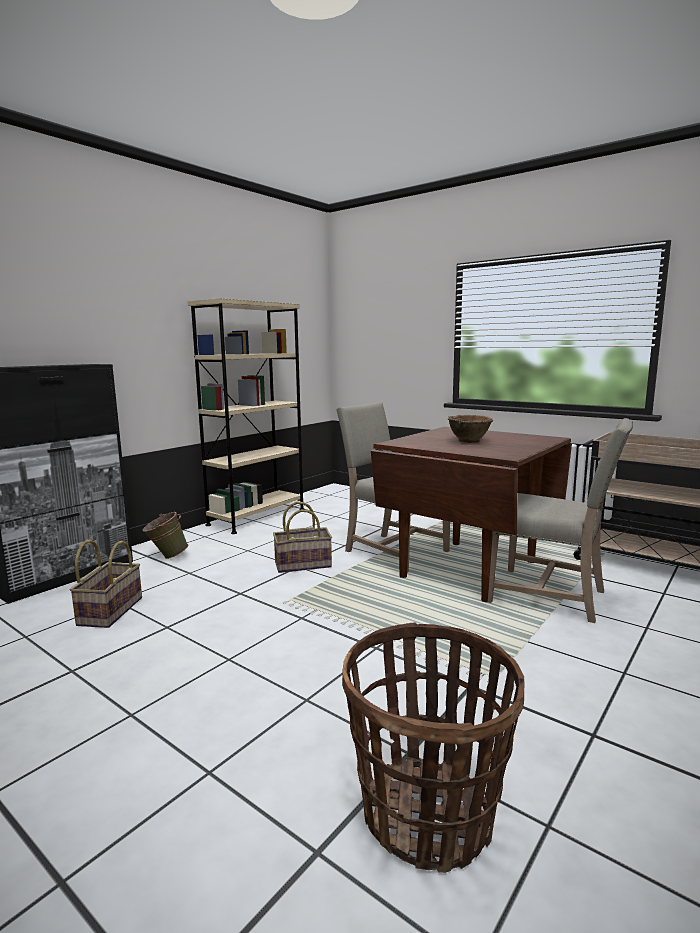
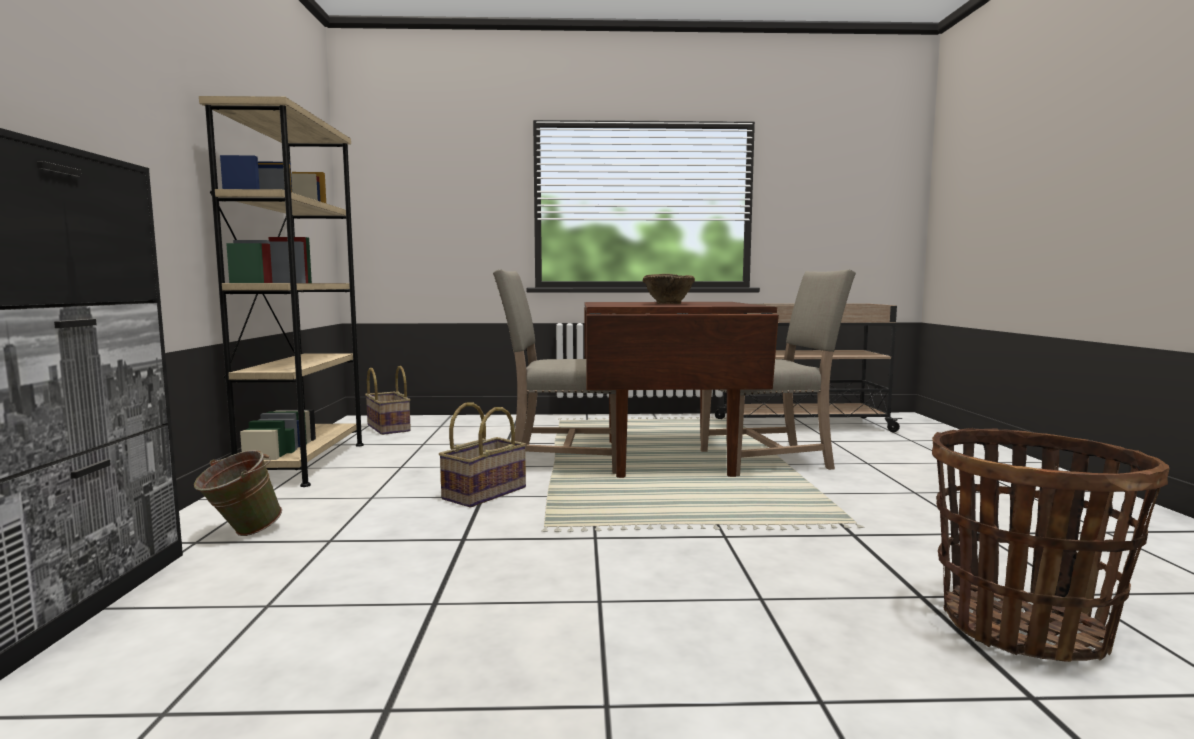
camera: 40 degrees left, 5 degrees down
basket [70,539,142,628] -> basket moved to [365,366,411,435]

